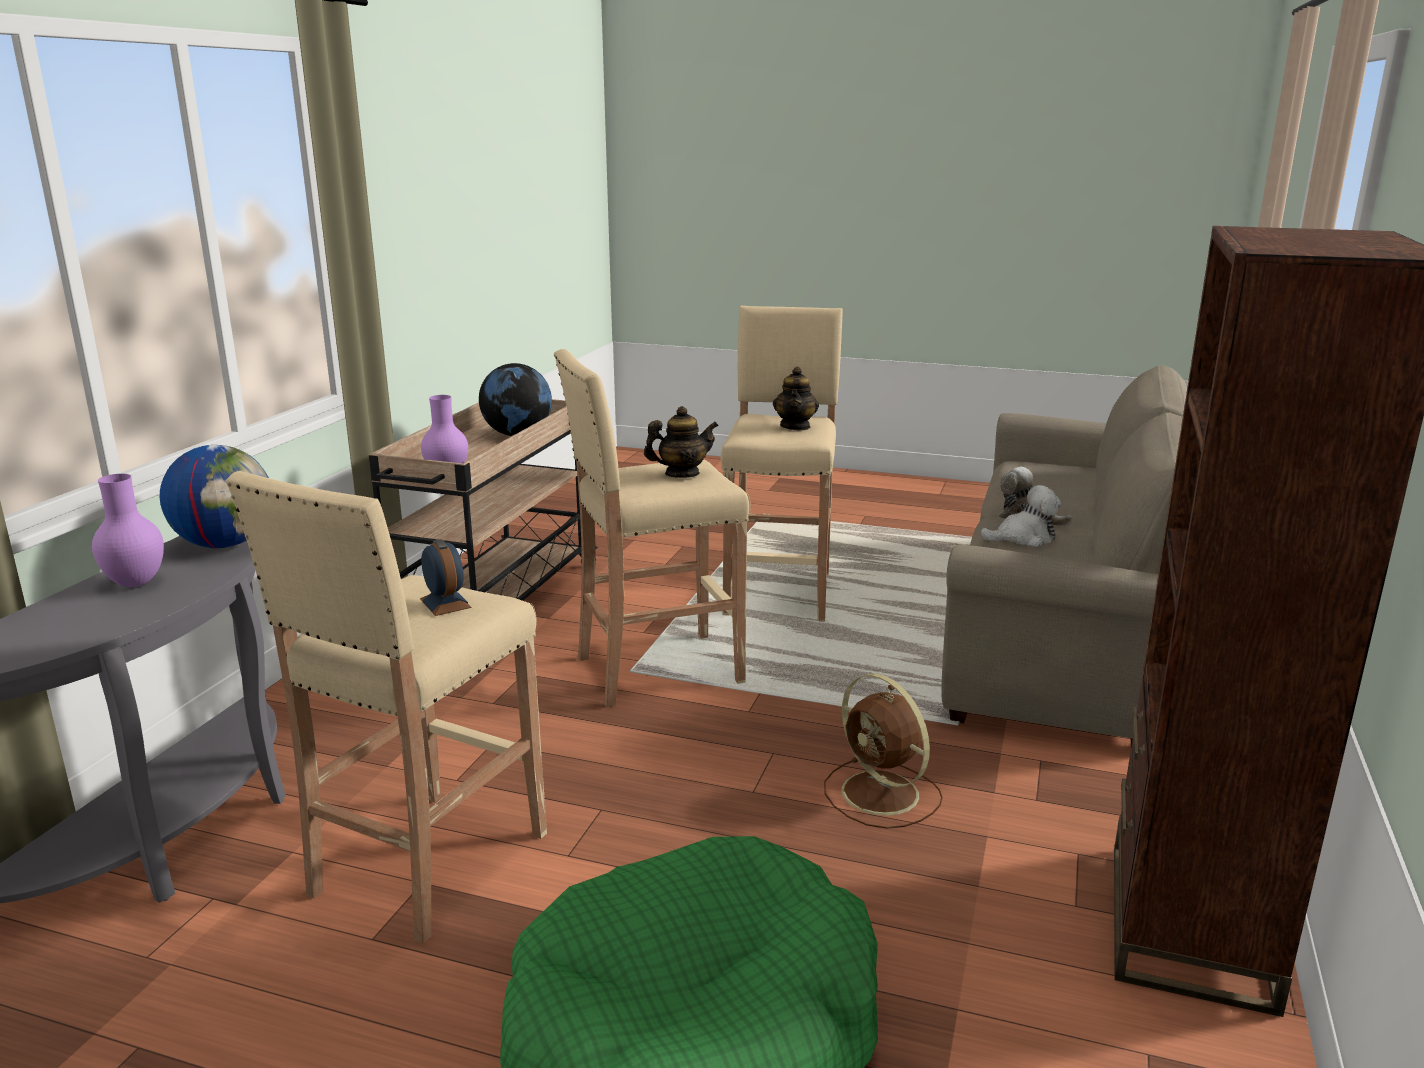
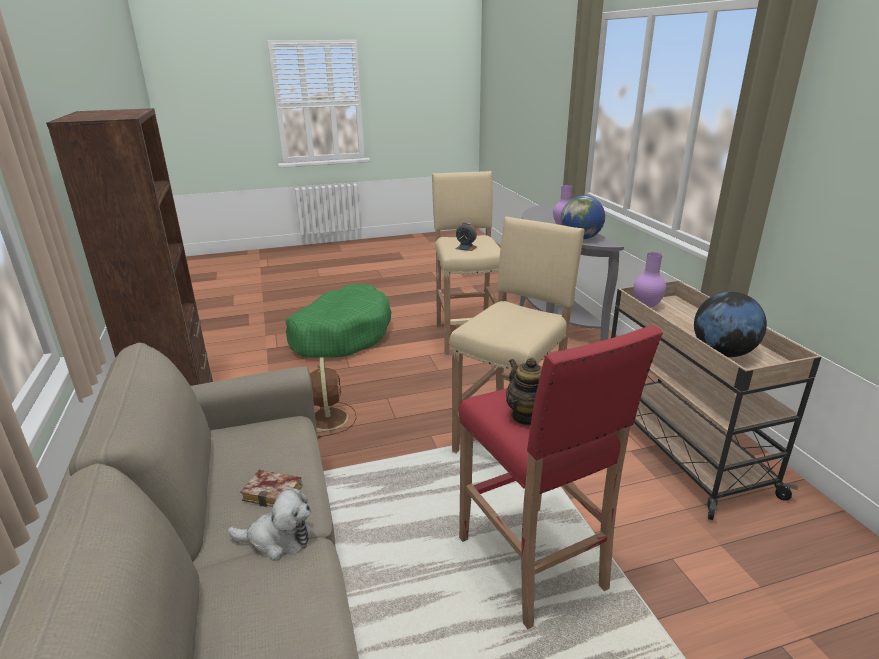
camera: 145 degrees right, 5 degrees up
teapot [644,406,719,478] -> none
beige stool [721,306,843,622] -> red stool [459,325,663,629]
brown fan [824,673,943,829] -> brown fan turned 60 degrees clockwise [310,357,356,438]
plush toy [980,485,1061,547] -> book [240,470,302,507]

